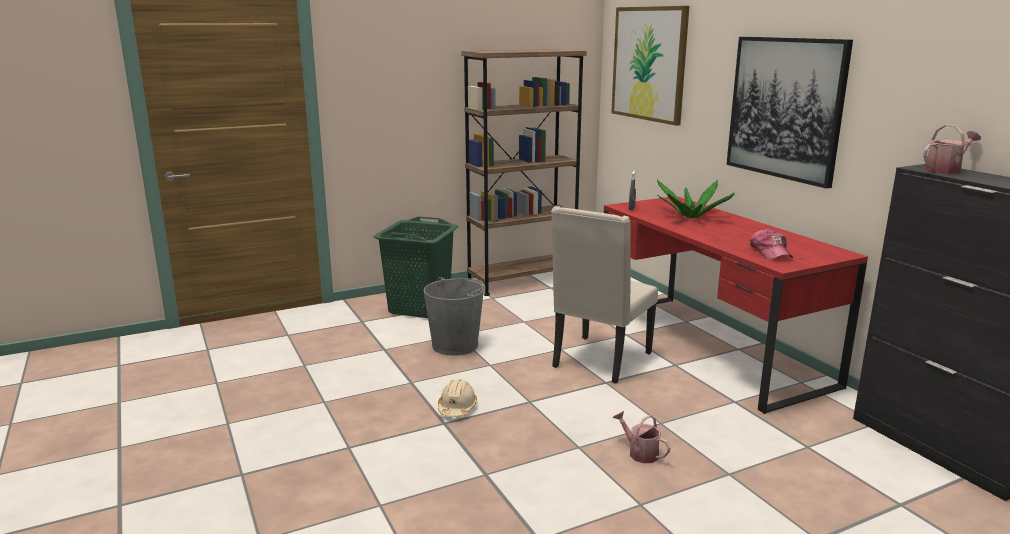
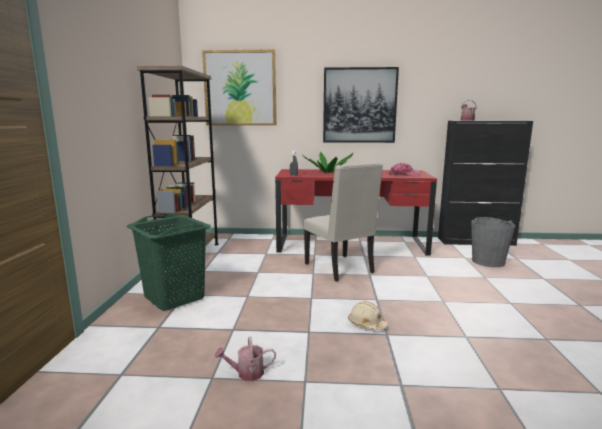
camera: 60 degrees left, 5 degrees down
grey bucket [423,277,484,355] -> grey bucket moved to [471,217,515,267]
watering can [612,411,670,463] -> watering can moved to [214,336,276,381]

